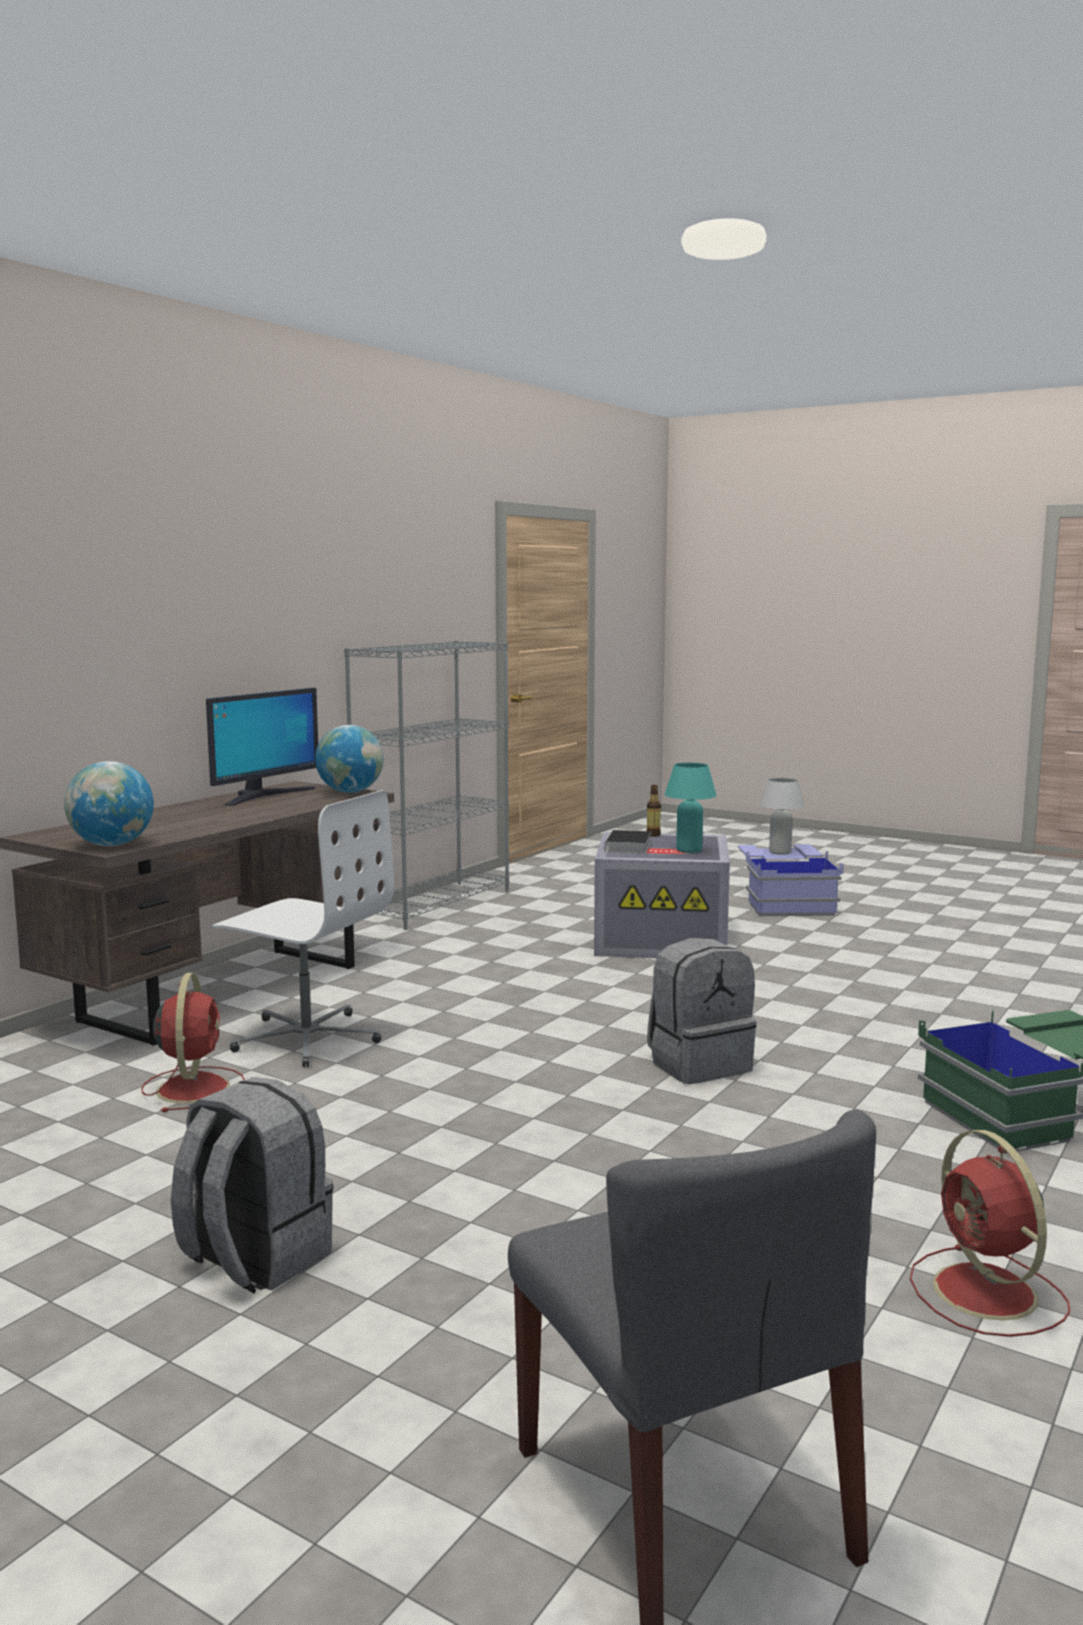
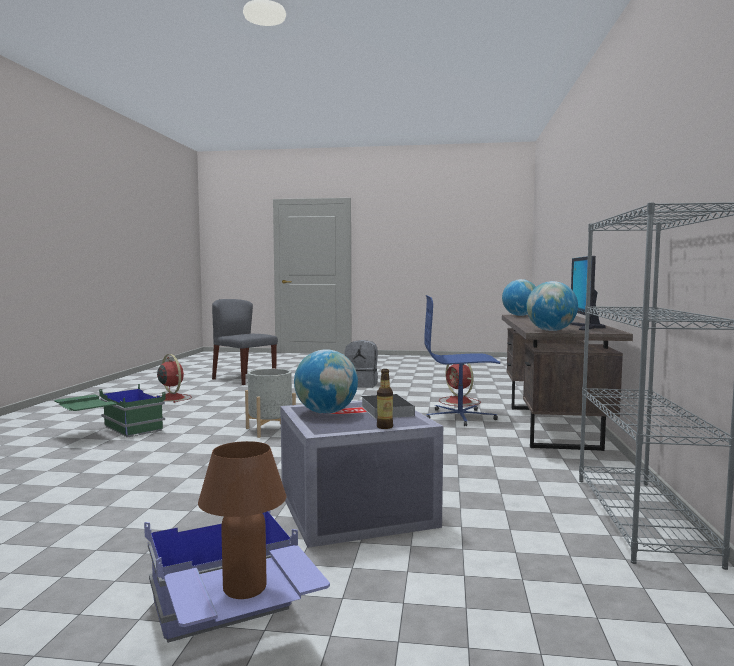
camera: 155 degrees right, 5 degrees down
white office chair [212,790,394,1067] -> blue office chair [424,295,500,426]
grey backpack [647,938,757,1084] -> grey planter [245,369,296,438]
turquoise table lamp [664,763,717,853] -> globe [294,349,358,414]
white table lamp [760,778,804,855] -> brown table lamp [198,441,286,599]

